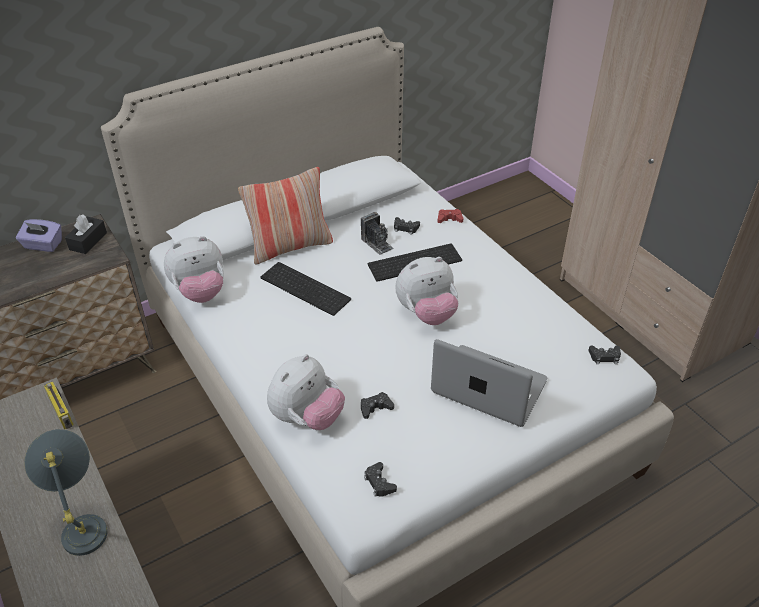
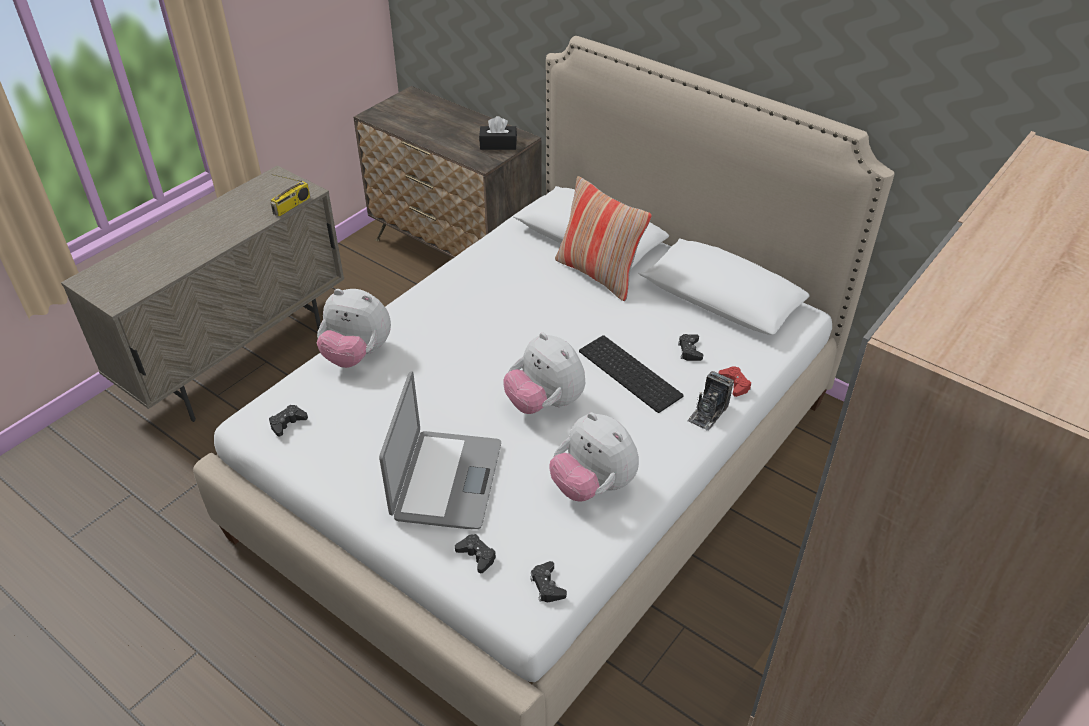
camera: 70 degrees right, 0 degrees up
purple tissue box [16,219,62,252] -> none
grey table lamp [24,429,108,556] -> none
plush toy [164,236,224,303] -> plush toy moved to [550,412,639,501]
keyboard [261,262,351,316] -> none
camera [361,212,394,255] -> camera moved to [687,371,734,431]
black game controller [361,392,394,419] -> black game controller moved to [455,534,496,573]

